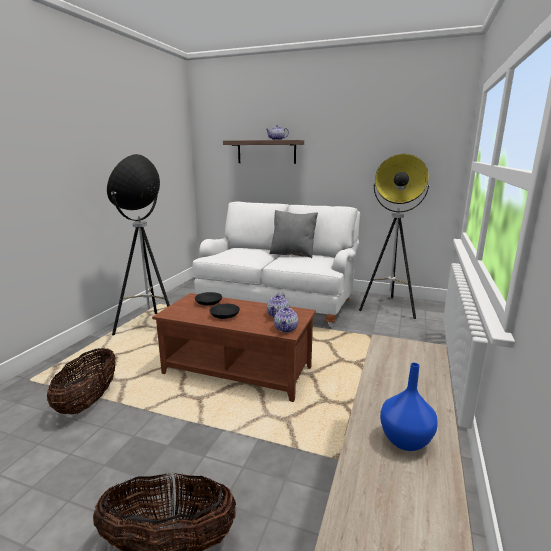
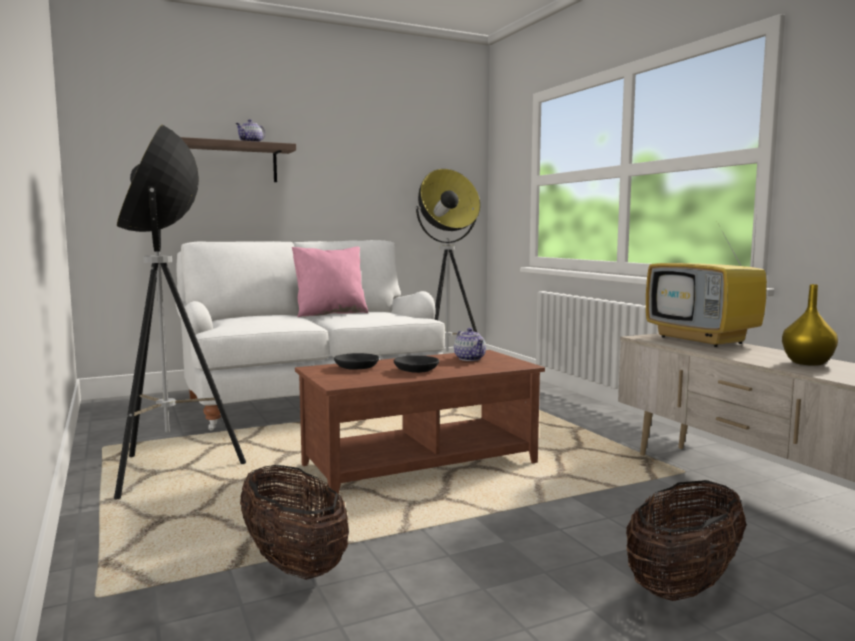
camera: 45 degrees left, 10 degrees down
grey pillow [269,210,318,258] -> pink pillow [292,246,368,317]
teapot [274,305,298,332] -> none
blue vase [380,363,438,451] -> yellow vase [782,284,838,366]
none -> television [646,212,767,347]

